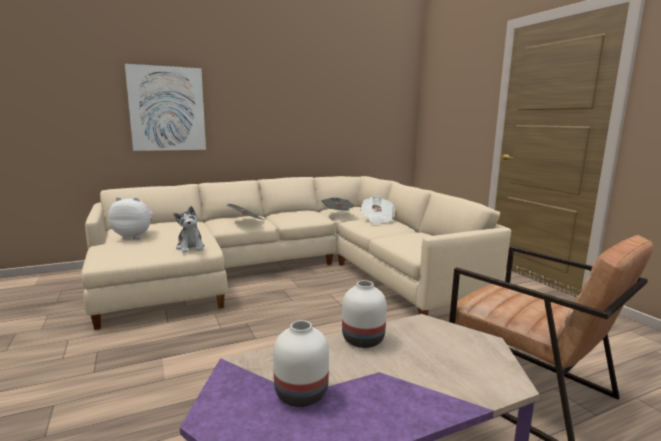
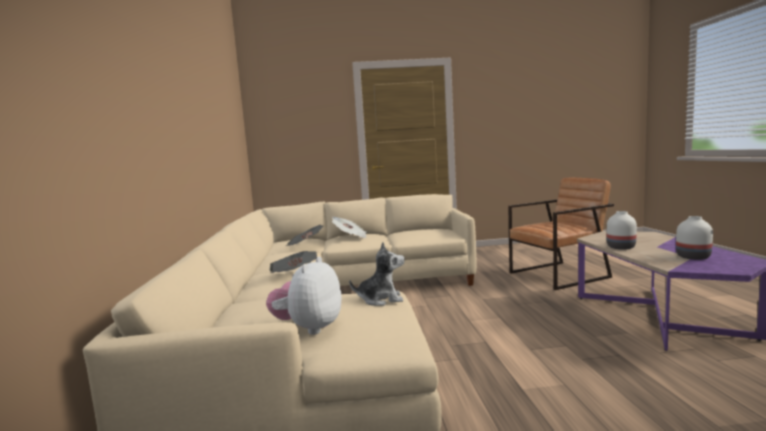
camera: 70 degrees left, 5 degrees down
picture [125,64,206,151] -> none

